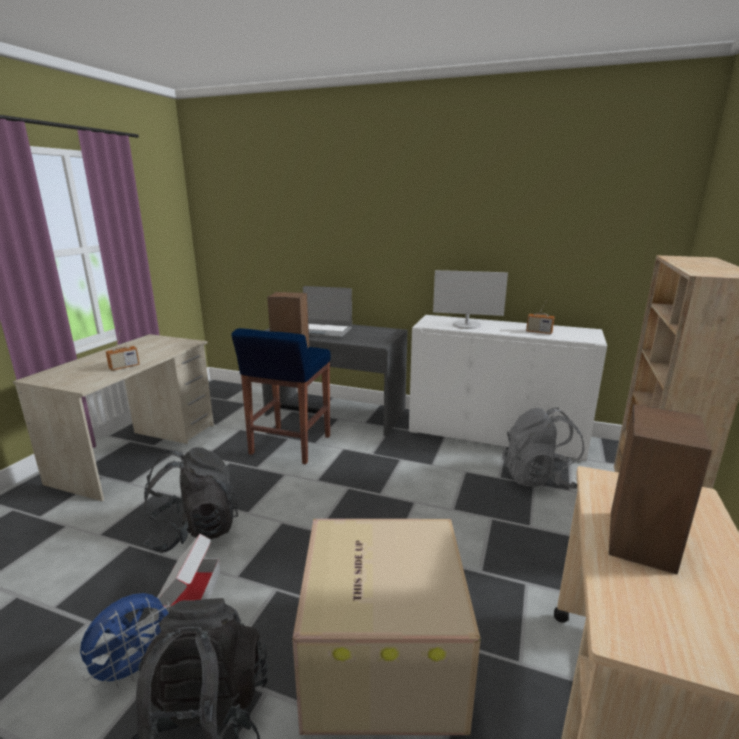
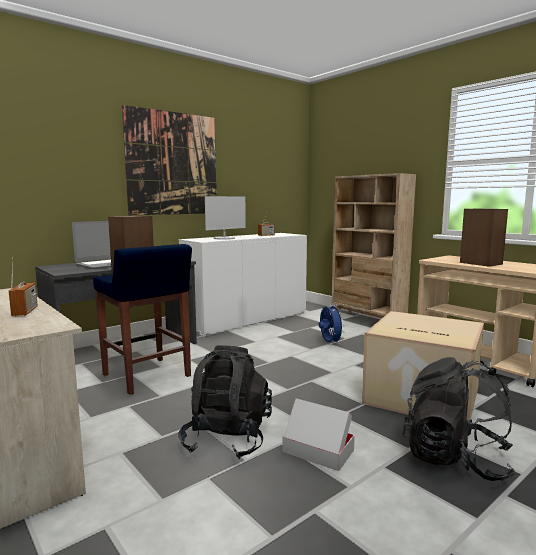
camera: 60 degrees left, 10 degrees down
blue fan [79,593,169,688] -> blue fan moved to [319,304,345,344]
grey backpack [502,407,585,489] -> none
none -> picture [122,105,217,215]

